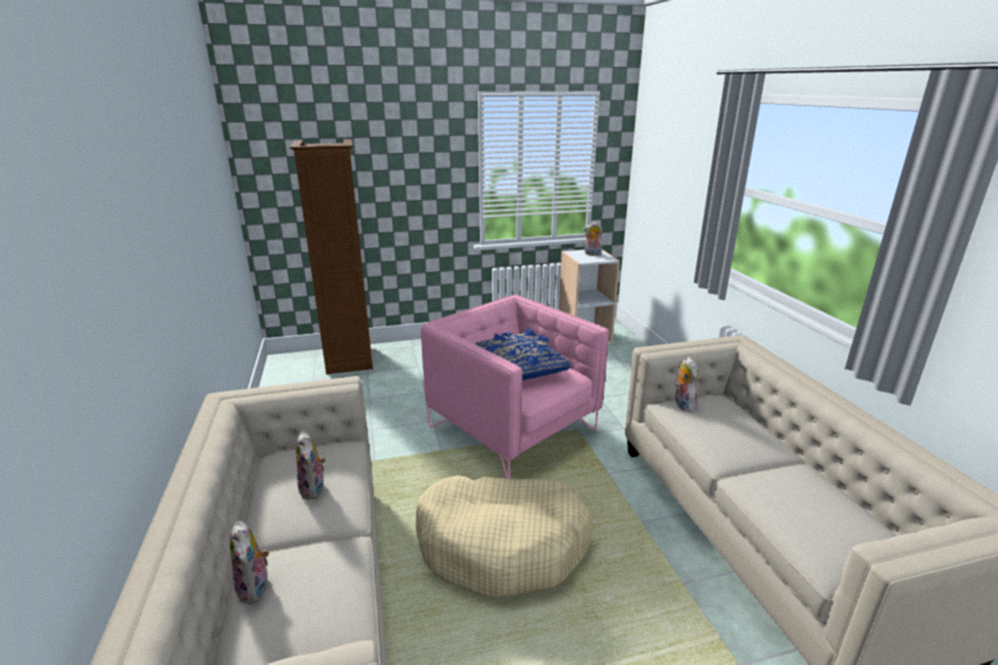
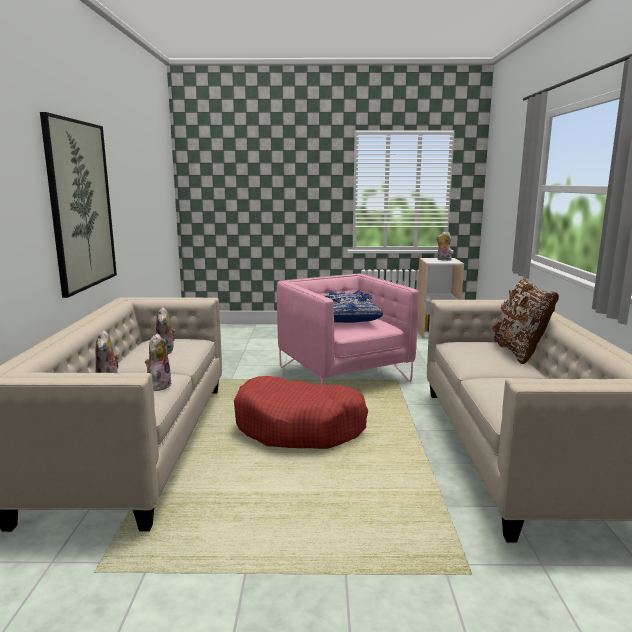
camera: 15 degrees right, 10 degrees down
brown cabinet [289,139,373,374] -> none
beige dog bed [416,475,593,597] -> red dog bed [234,376,368,449]
plush toy [675,357,698,412] -> plush toy moved to [145,333,172,391]
none -> picture [40,112,117,298]
none -> brown pillow [492,278,559,364]

